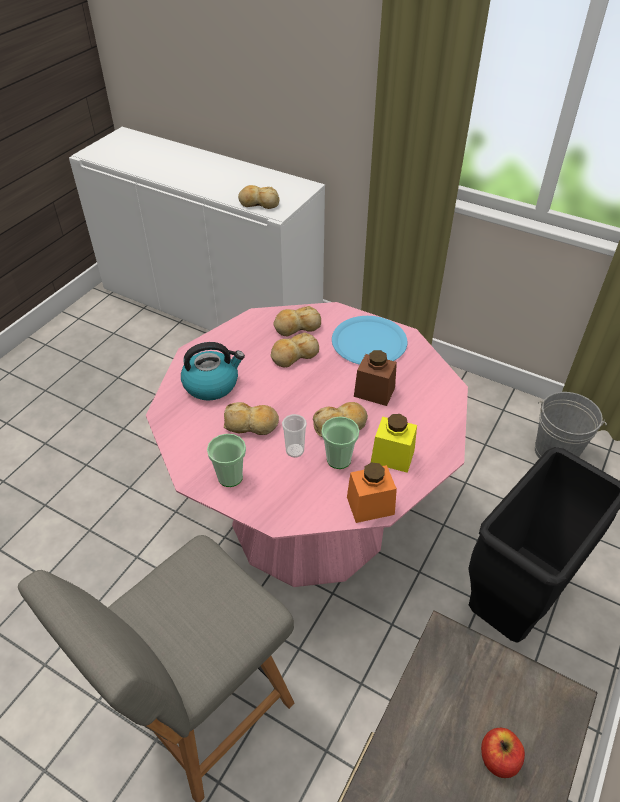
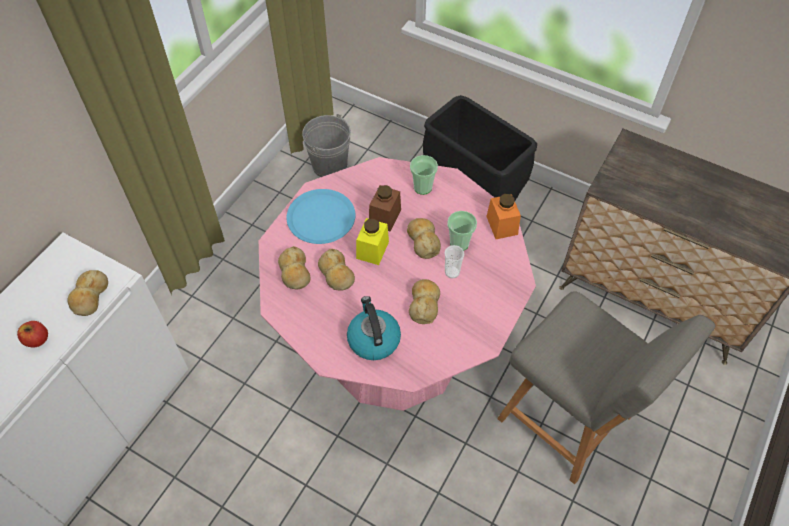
camera: 90 degrees left, 10 degrees up
cup [207,434,246,487] -> cup moved to [410,155,438,195]
yellow jar [371,414,417,473] -> yellow jar moved to [356,218,389,265]
apple [481,728,525,778] -> apple moved to [17,321,48,348]

